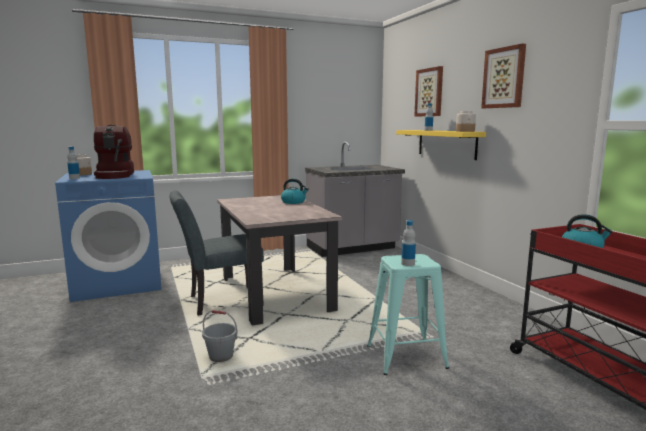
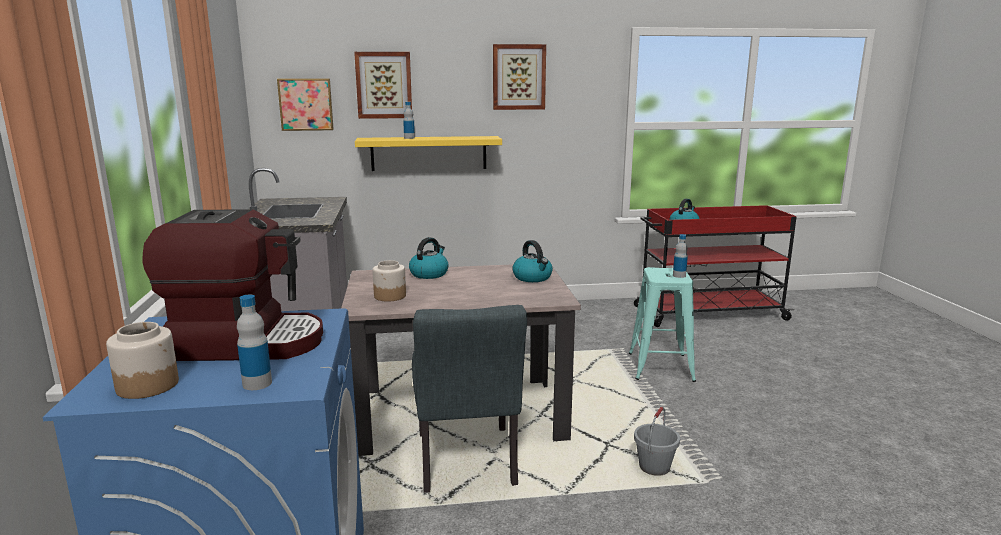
camera: 75 degrees left, 5 degrees up
jar [456,111,476,132] -> jar moved to [373,260,406,301]
none -> picture [277,79,334,131]
none -> kettle [512,240,553,282]

